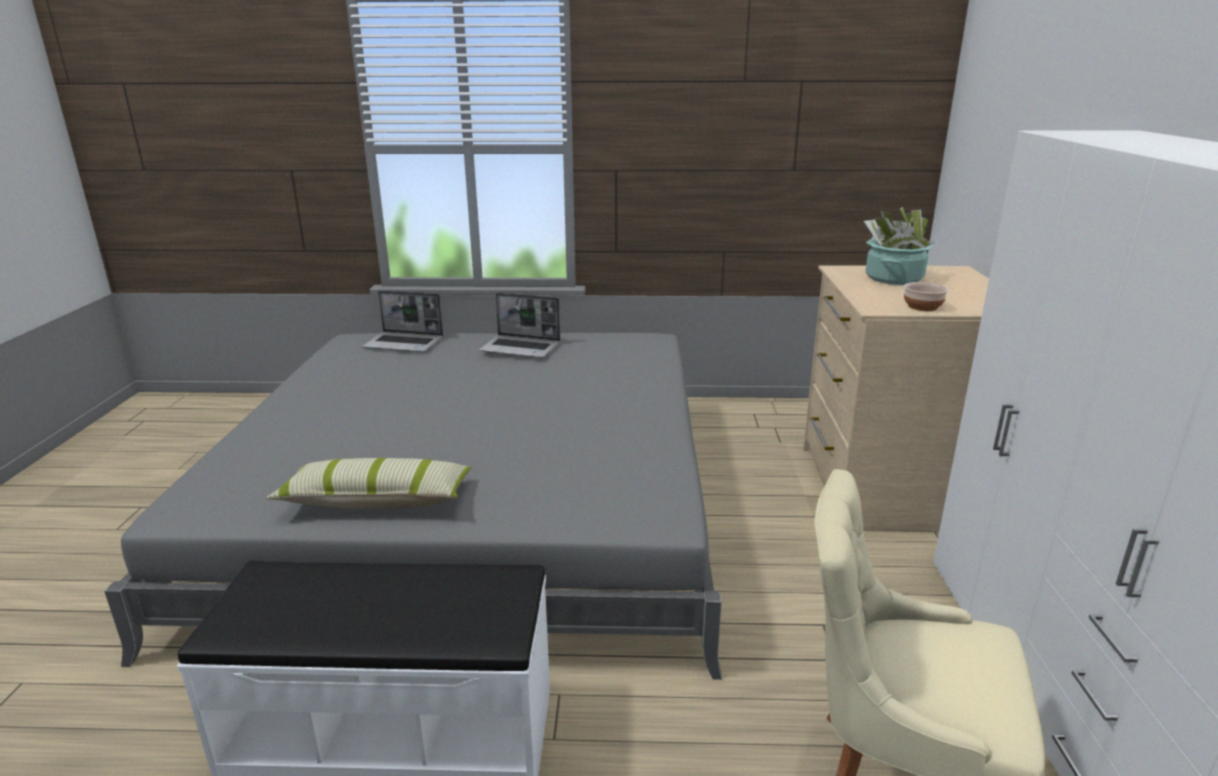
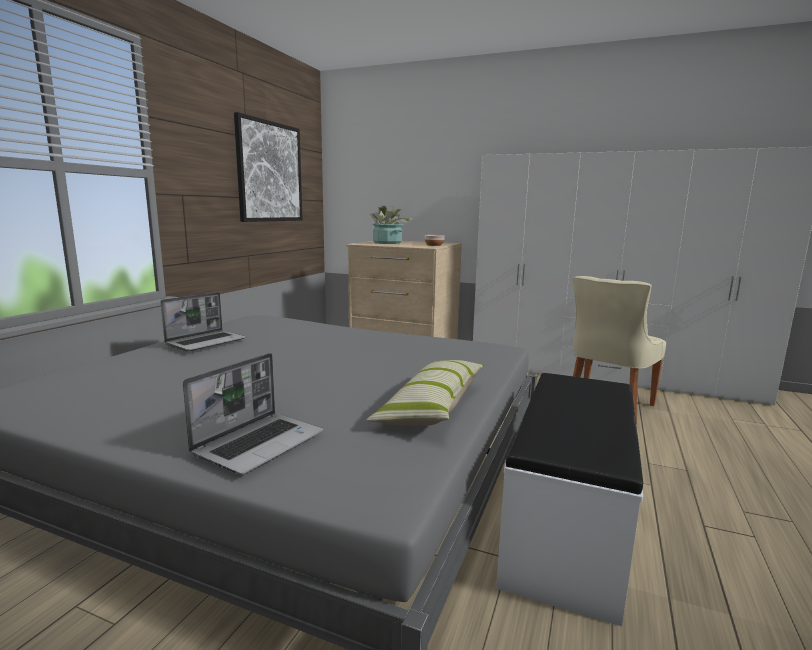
camera: 70 degrees left, 10 degrees down
laptop [362,290,443,352] -> laptop moved to [183,353,323,475]
none -> picture [234,112,302,222]

